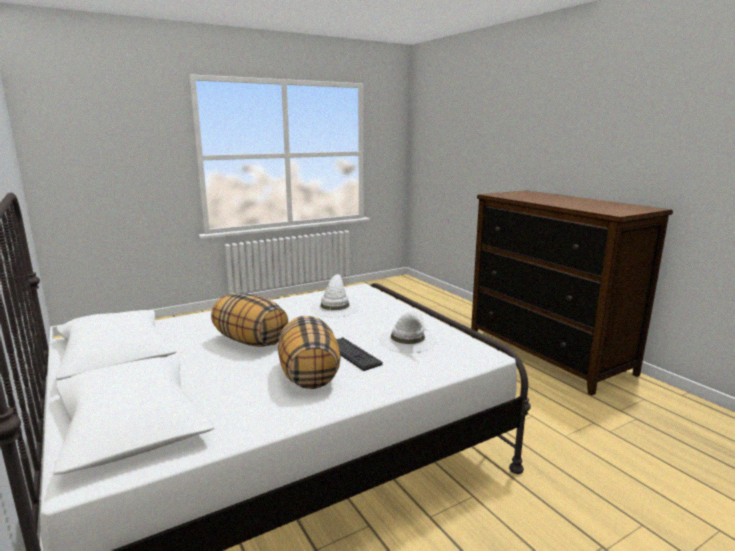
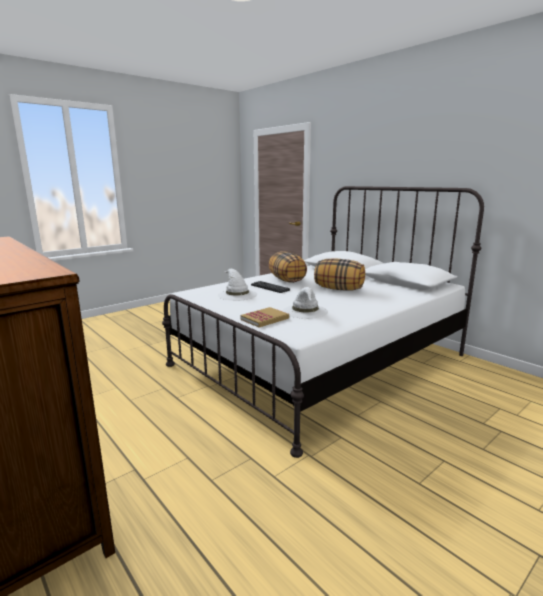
camera: 170 degrees right, 0 degrees up
none -> book [241,307,289,327]

